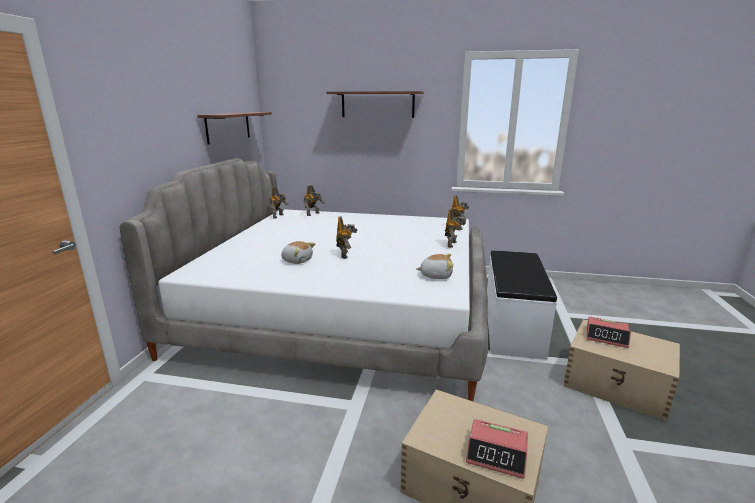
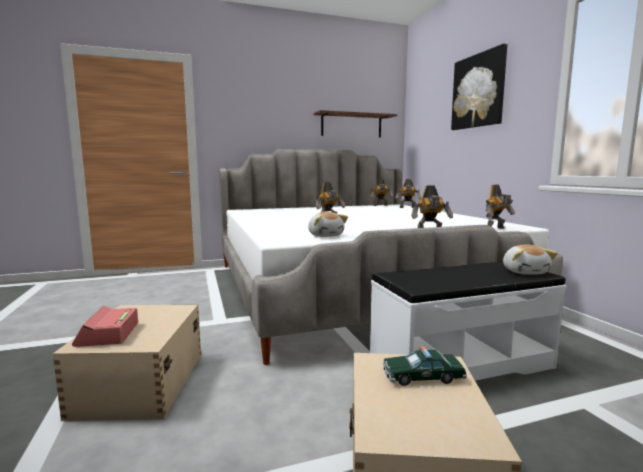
camera: 60 degrees right, 10 degrees down
plush toy [281,241,315,264] -> plush toy moved to [503,245,558,275]
shelf [326,91,424,118] -> picture [451,44,507,130]
alarm clock [587,317,631,348] -> toy car [383,346,467,386]

